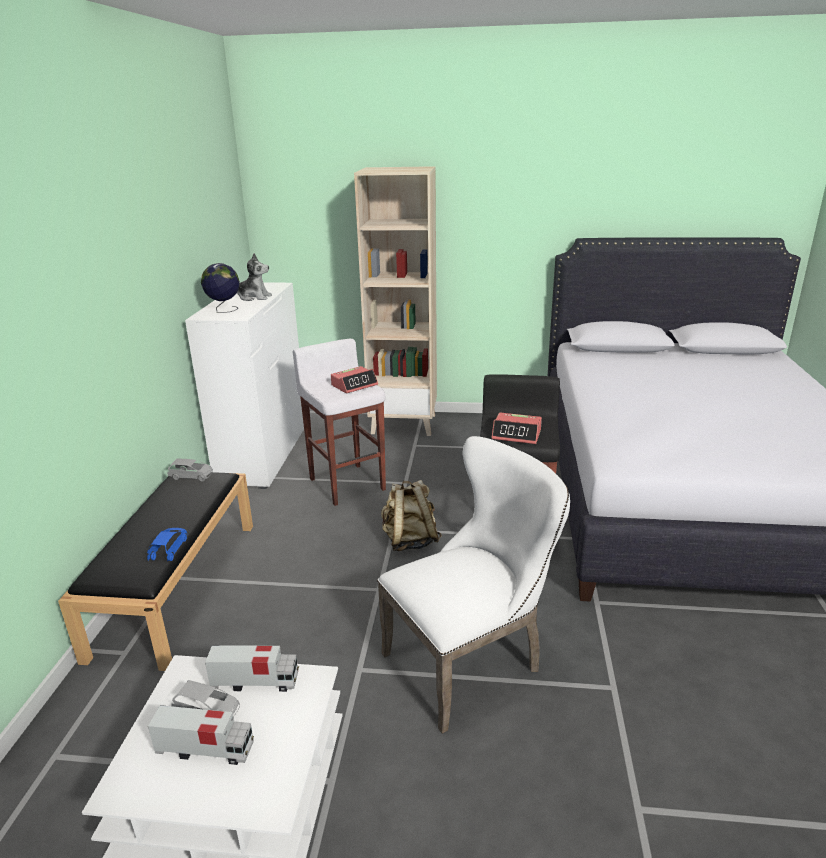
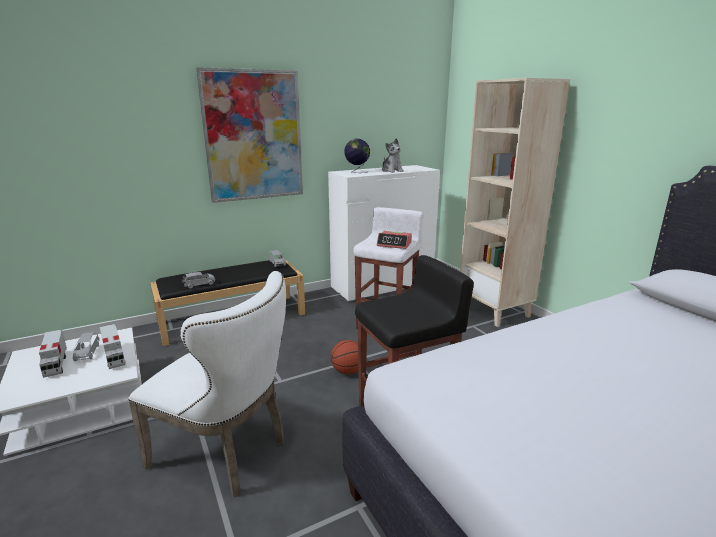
camera: 55 degrees right, 5 degrees down
blue toy car [147,528,187,561] -> grey toy car [182,272,215,288]
beige backpack [381,480,442,551] -> basketball [331,340,359,375]
alarm clock [492,413,542,444] -> none
none -> picture [196,67,303,203]

